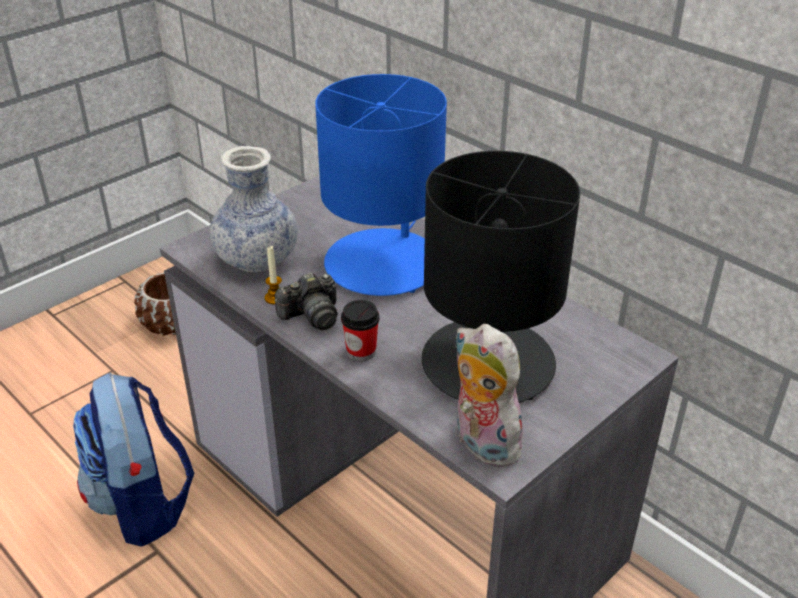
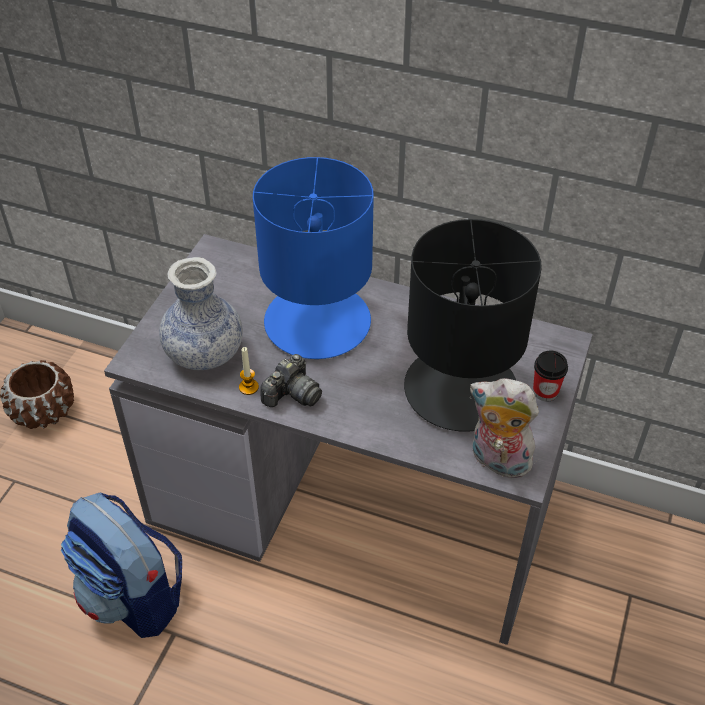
camera: 25 degrees left, 10 degrees up
cup [341,300,380,361] -> cup moved to [533,351,568,401]

